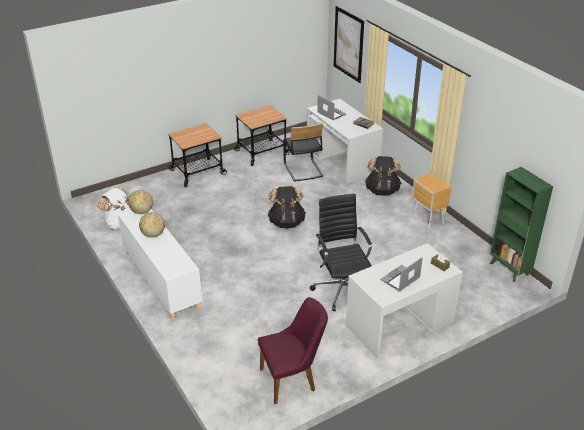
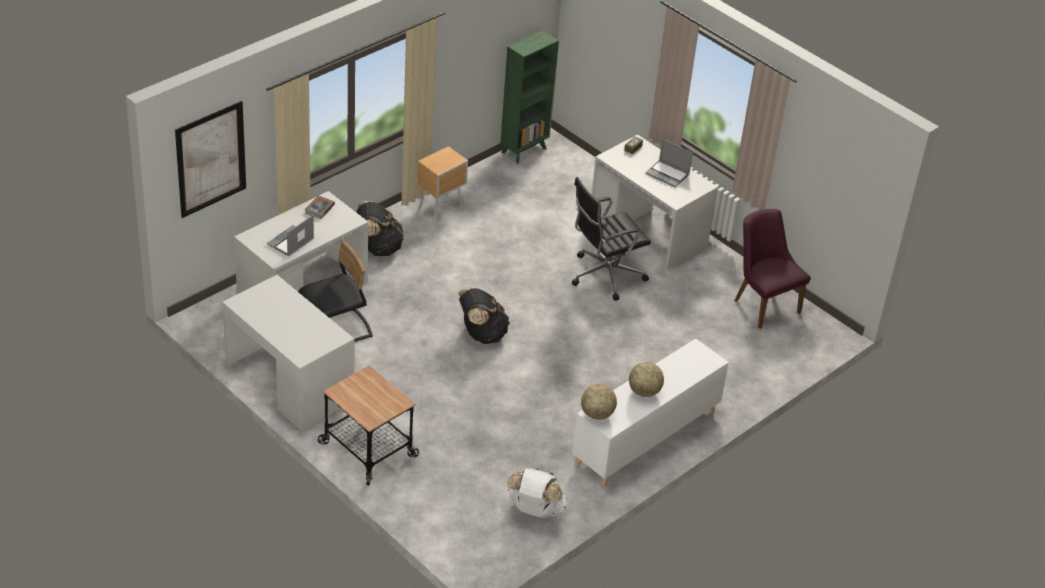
camera: 105 degrees left, 5 degrees up
cart [234,105,290,166] -> white desk [222,275,355,431]

